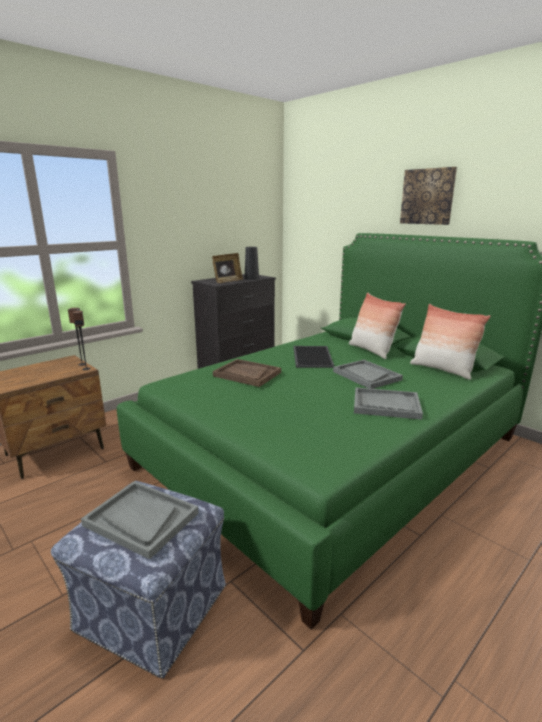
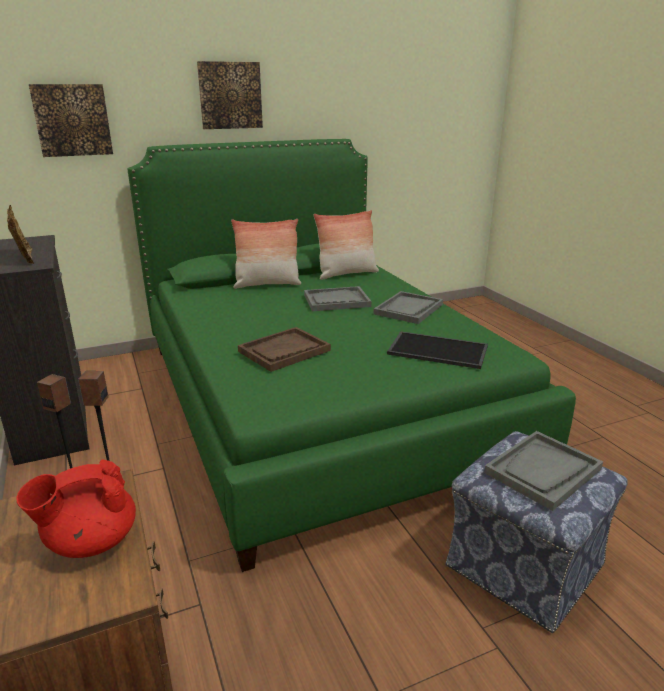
camera: 70 degrees left, 5 degrees up
black vase [245,247,259,280] -> none
tray [293,346,334,368] -> tray moved to [387,331,488,369]
none -> red teapot [16,460,136,558]
none -> picture [29,84,113,157]

